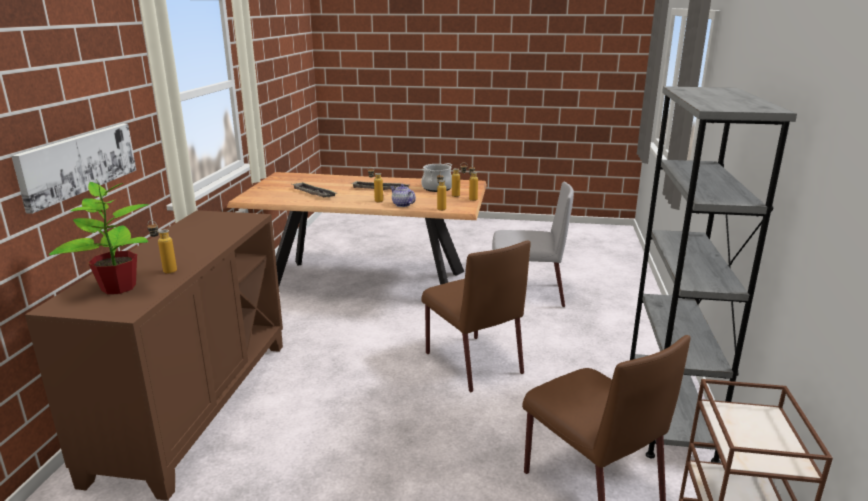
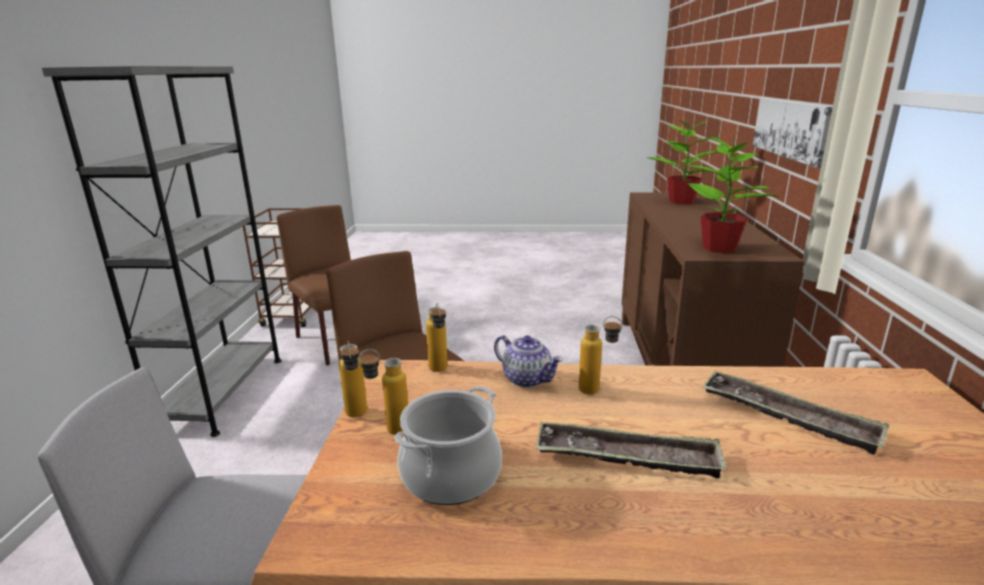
camera: 175 degrees right, 0 degrees up
bottle [148,220,177,274] -> none
none -> potted plant [686,133,778,253]

